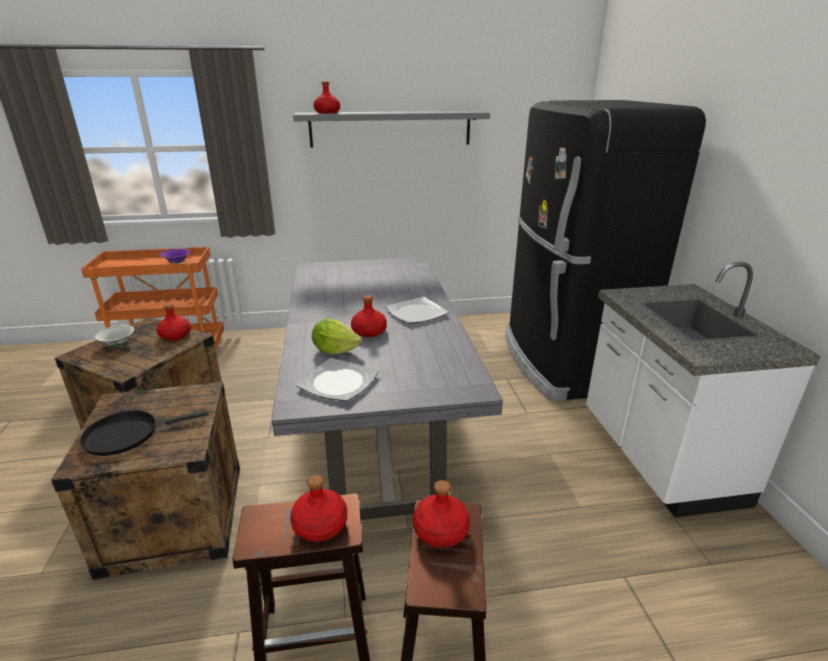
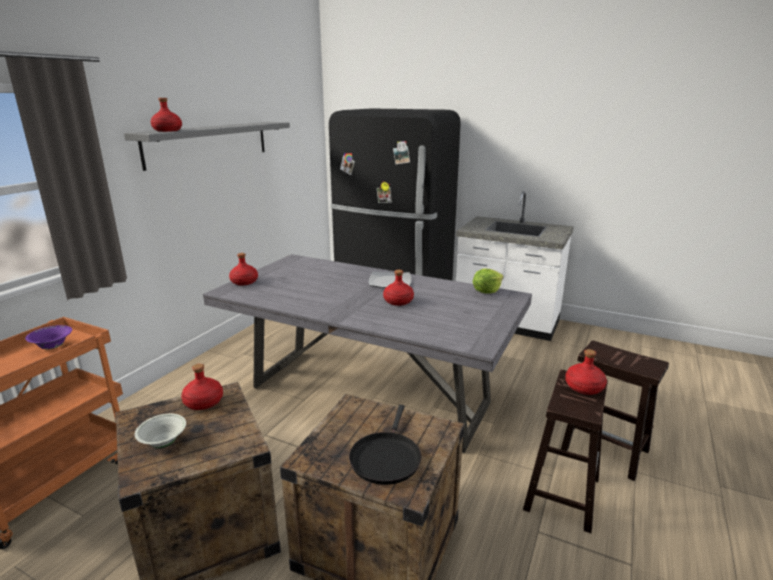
camera: 55 degrees left, 5 degrees down
plate [296,358,379,401] -> none
lettuce [312,319,362,354] -> lettuce moved to [473,269,503,293]
red bottle [413,480,470,548] -> red bottle moved to [229,253,258,285]

